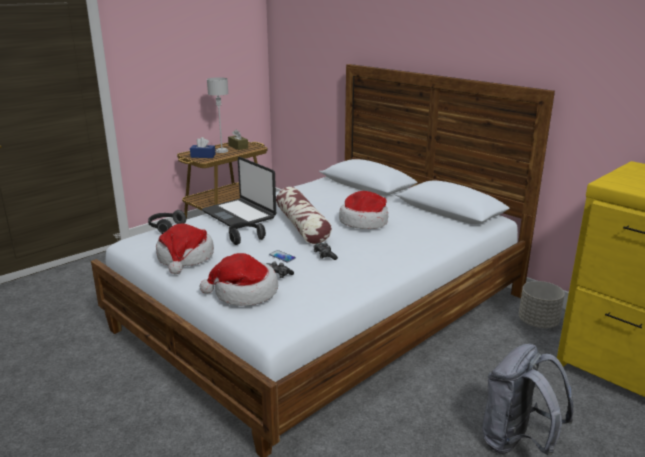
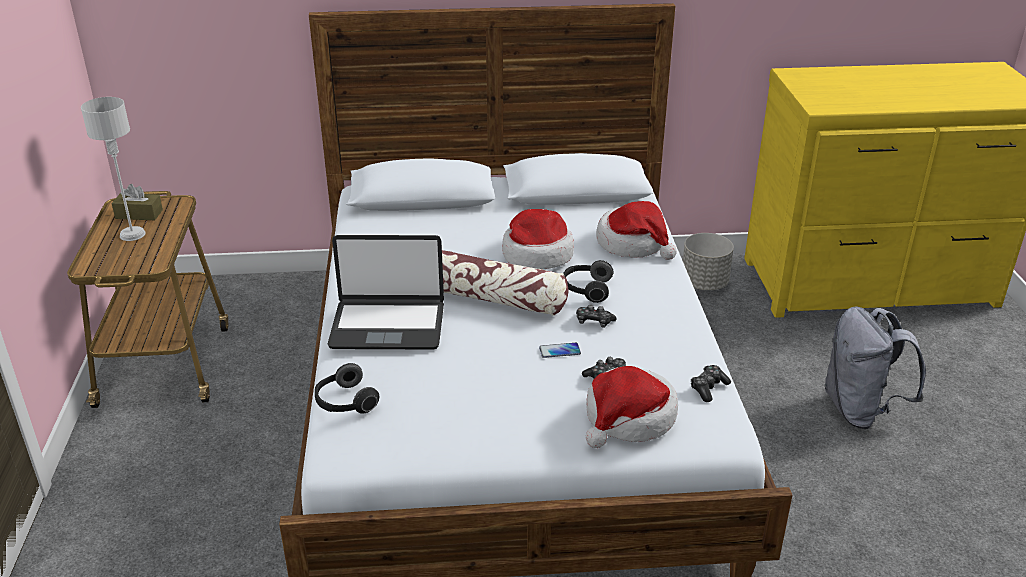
camera: 50 degrees left, 10 degrees up
hat [156,223,214,274] -> hat moved to [596,201,677,260]
blue tissue box [190,137,216,158] -> none
headphones [229,222,266,245] -> headphones moved to [563,260,613,303]
none -> game controller [691,365,731,402]

